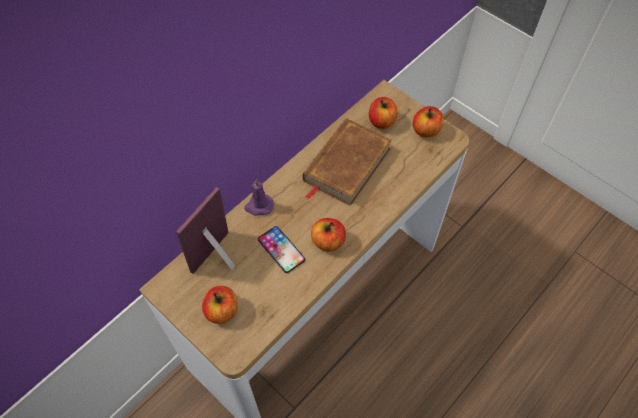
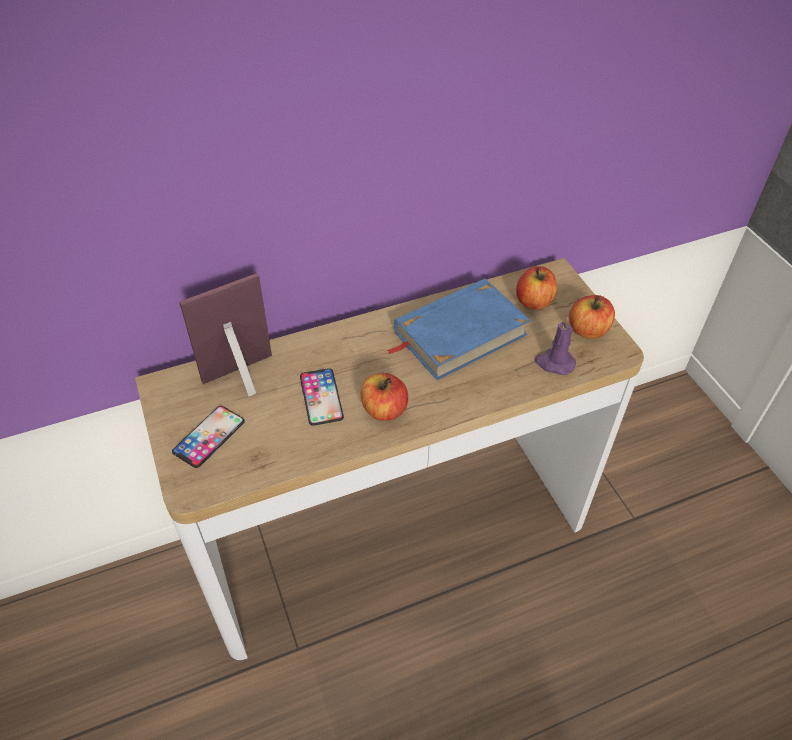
camera: 25 degrees right, 10 degrees down
apple [202,286,238,324] -> phone [172,406,245,468]
purple candle [244,179,274,216] -> purple candle moved to [535,317,576,375]
brown book [303,118,392,206] -> blue book [386,278,530,380]

